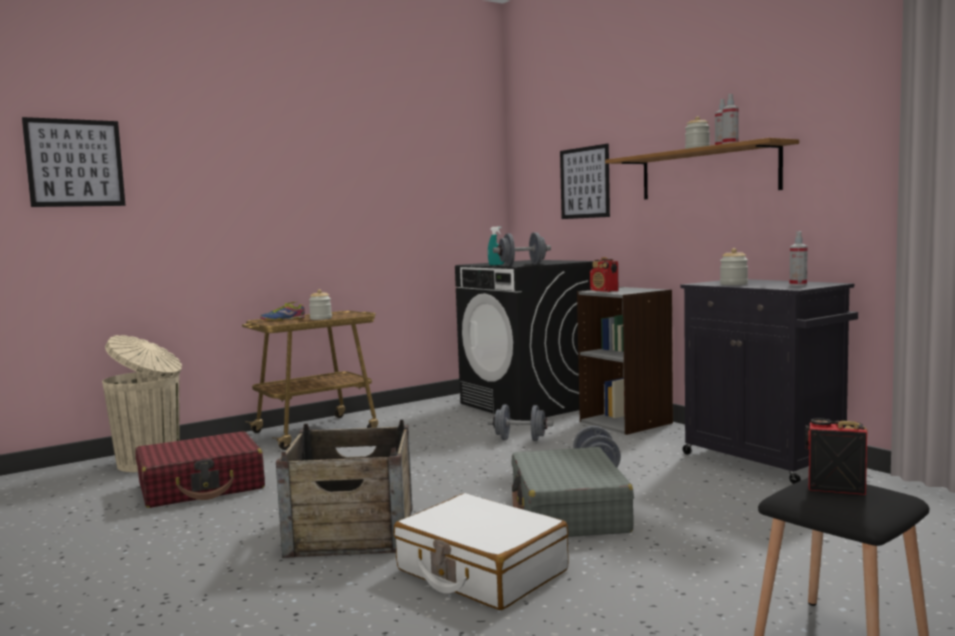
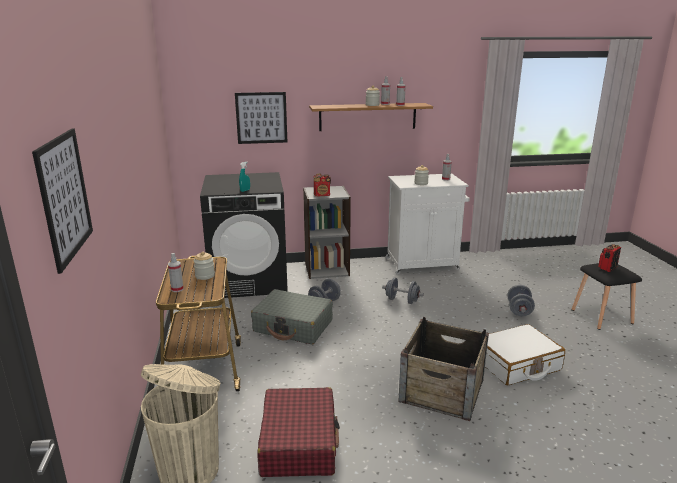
camera: 65 degrees left, 15 degrees up
shoe [260,302,305,321] -> spray bottle [168,253,184,292]
grey dumbbell [493,232,551,266] -> grey dumbbell moved to [507,285,535,316]
grey suitcase [511,447,634,537] -> grey suitcase moved to [251,289,333,344]
black cabinet [680,279,858,484] -> white cabinet [386,173,470,275]

